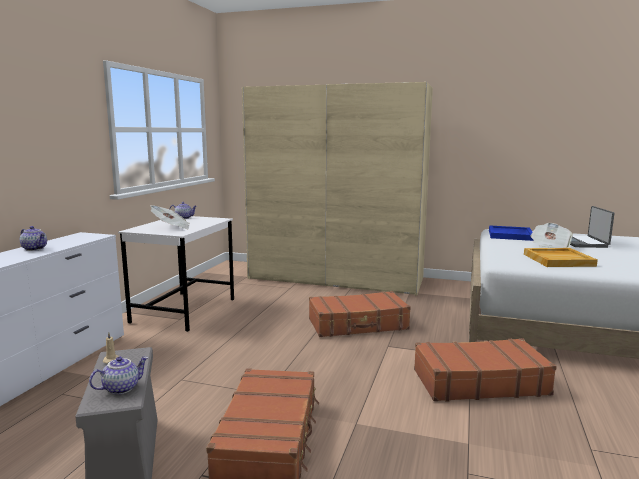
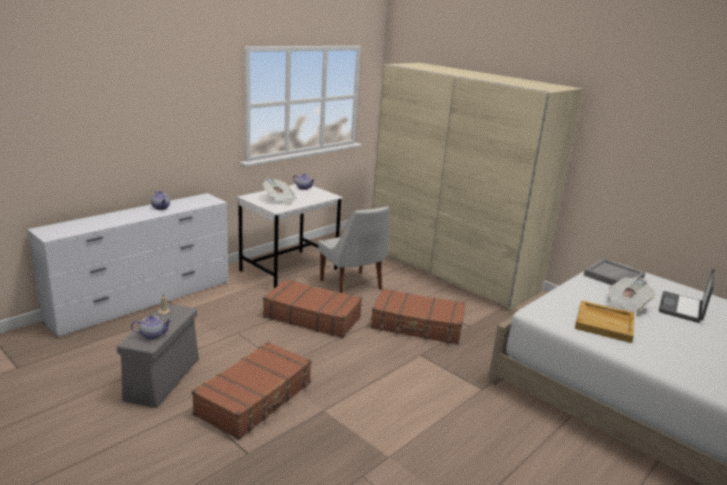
camera: 25 degrees right, 10 degrees up
brown suitcase [414,338,557,402] -> brown suitcase moved to [263,279,362,338]
blue tray [489,225,534,241] -> grey tray [584,258,646,285]
none -> white chair [318,206,389,293]

